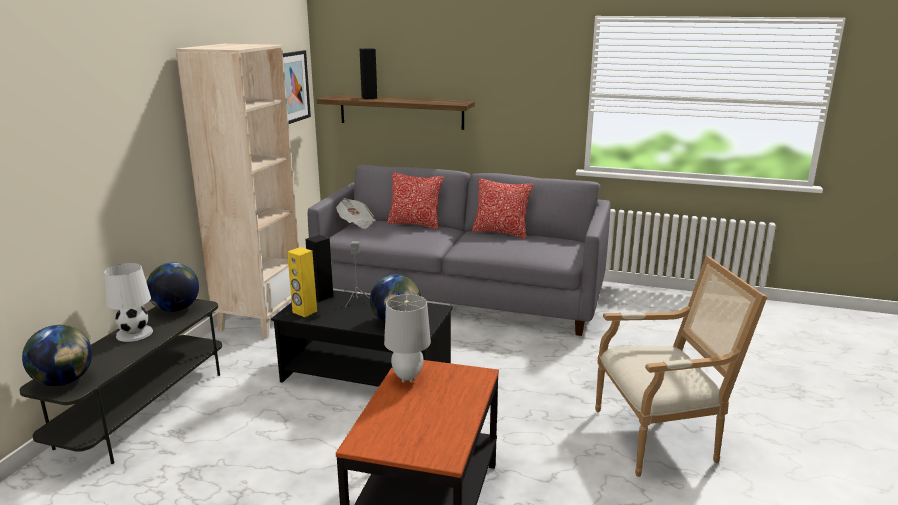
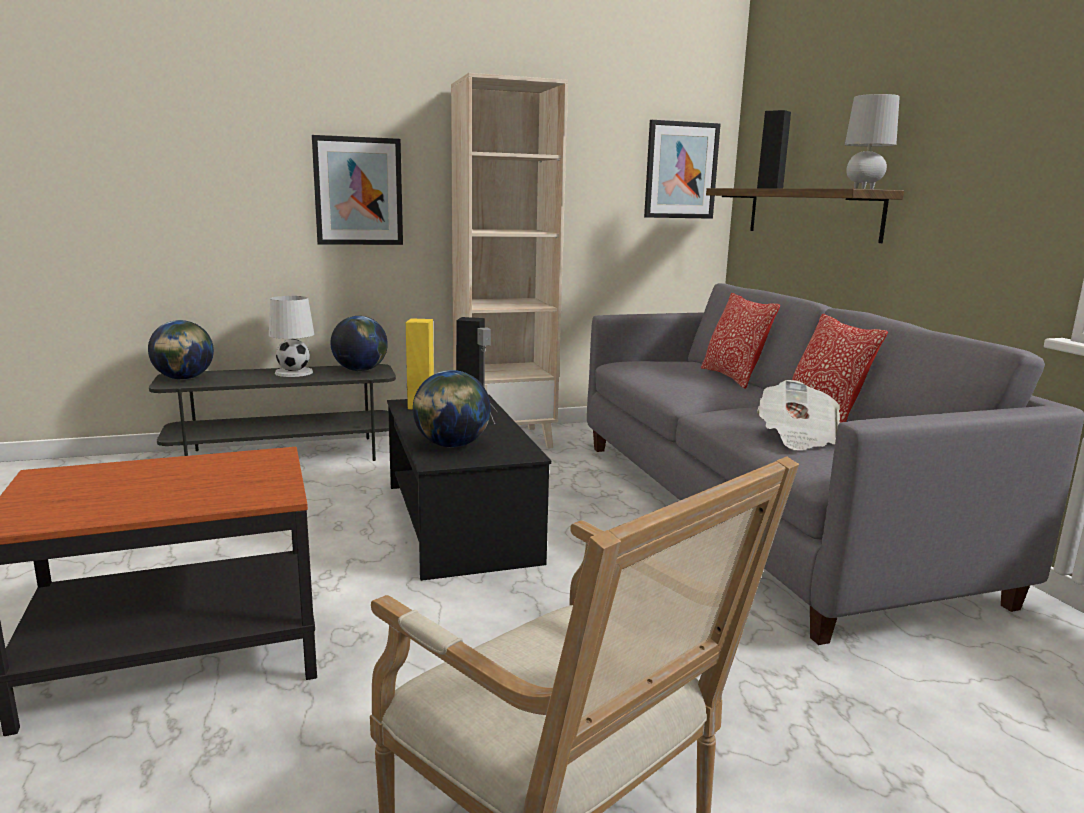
camera: 55 degrees right, 5 degrees down
newspaper [336,198,375,229] -> newspaper moved to [757,380,840,450]
grey table lamp [384,294,431,383] -> grey table lamp moved to [845,94,900,189]
none -> picture [312,135,403,245]

